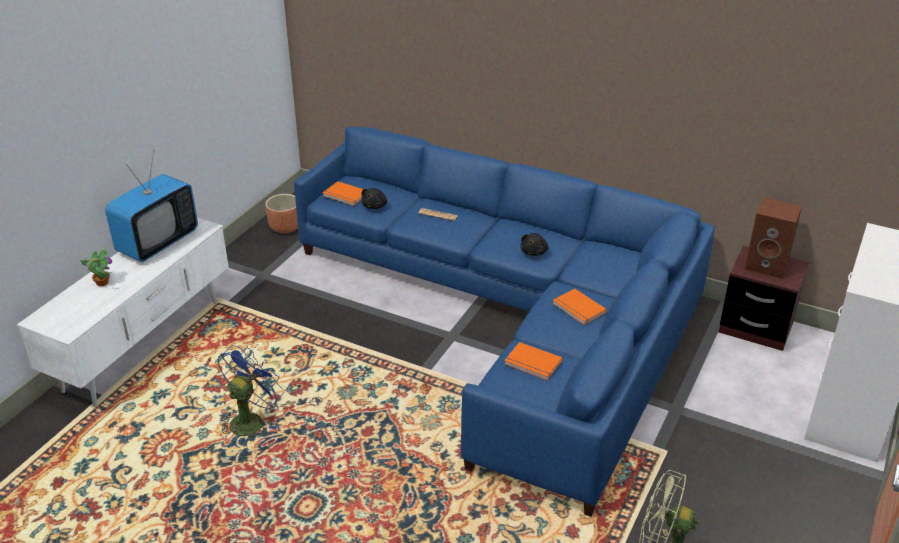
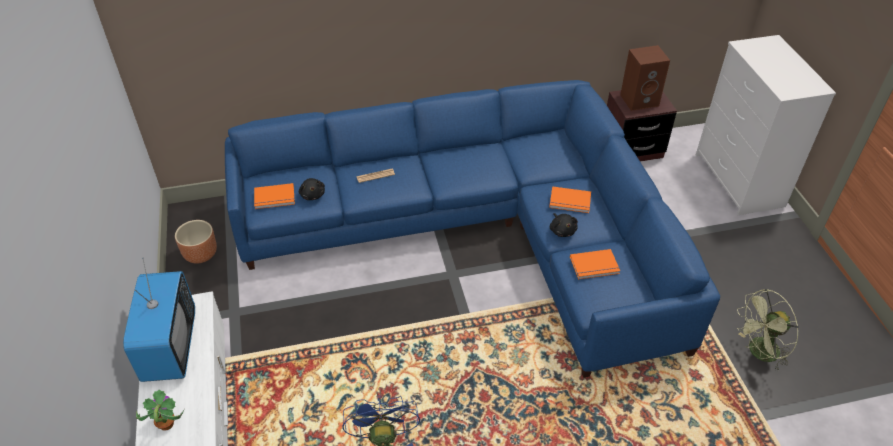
camera: 40 degrees left, 10 degrees up
black plush toy [520,233,549,256] -> black plush toy moved to [550,213,578,237]

